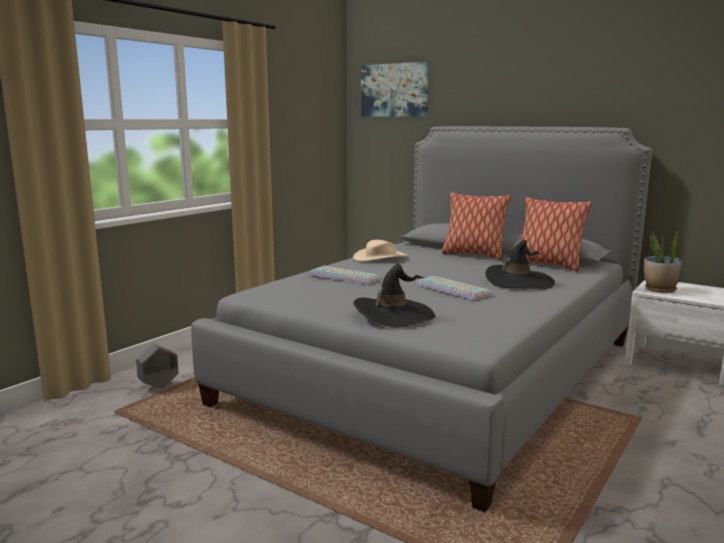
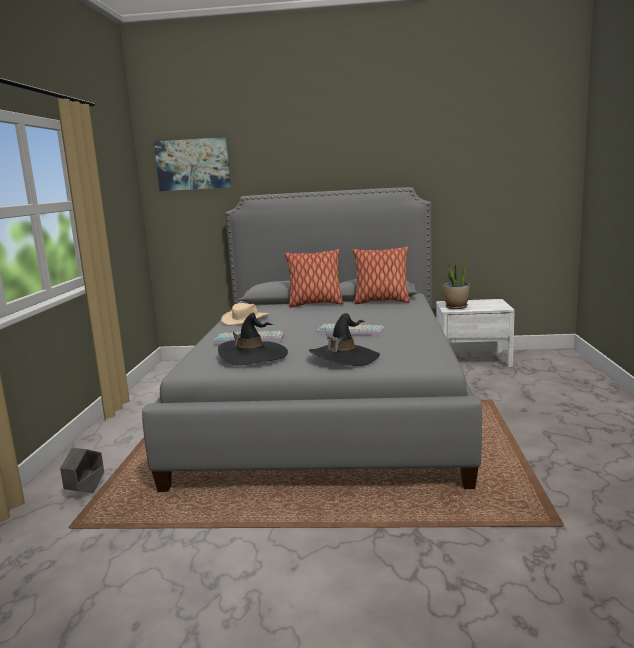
camera: 30 degrees left, 0 degrees up
black hat [485,240,555,289] -> black hat moved to [218,313,288,366]

